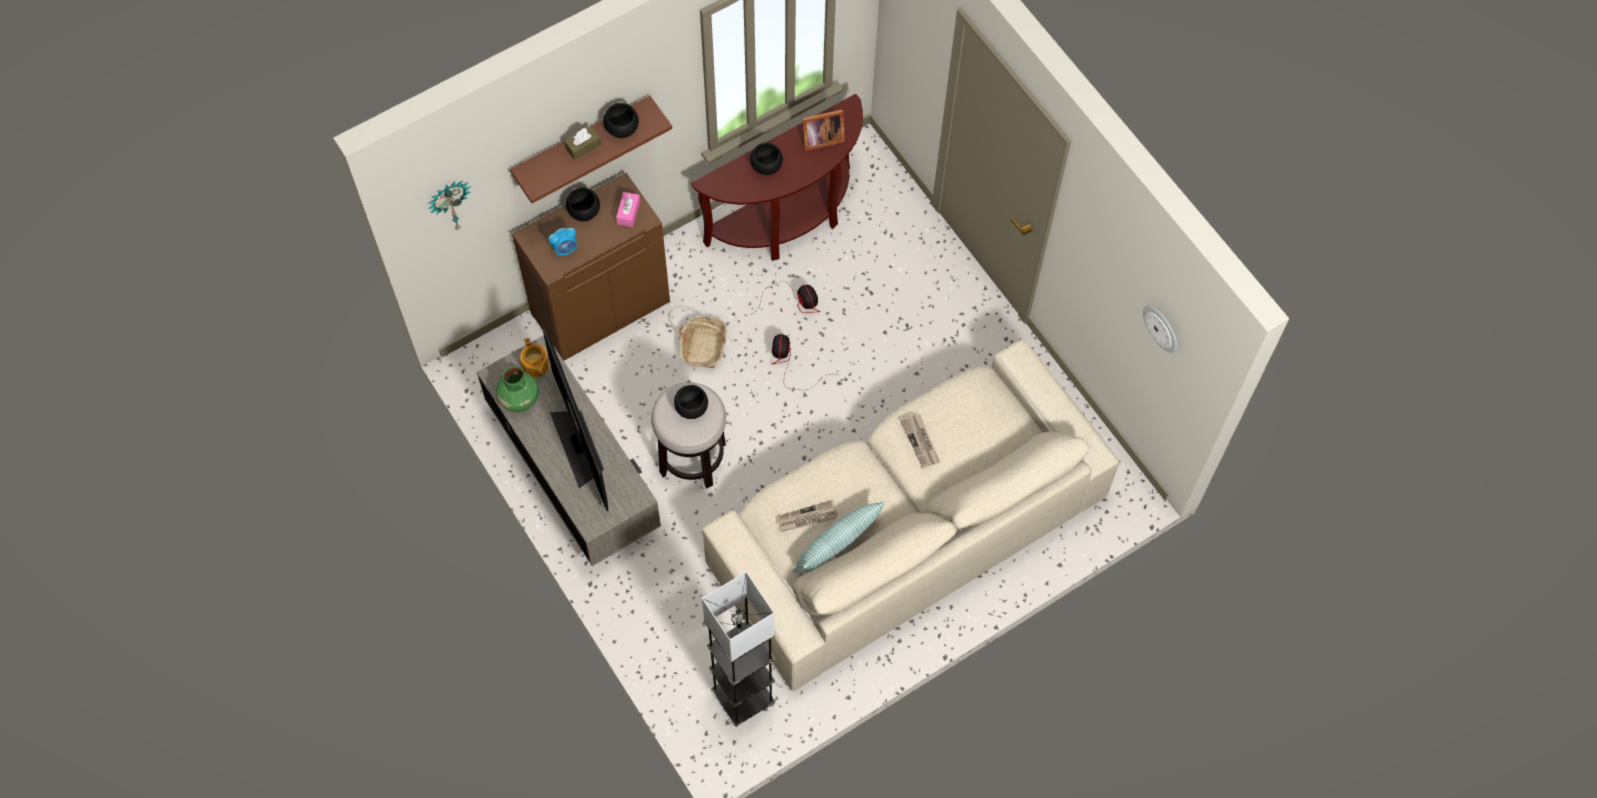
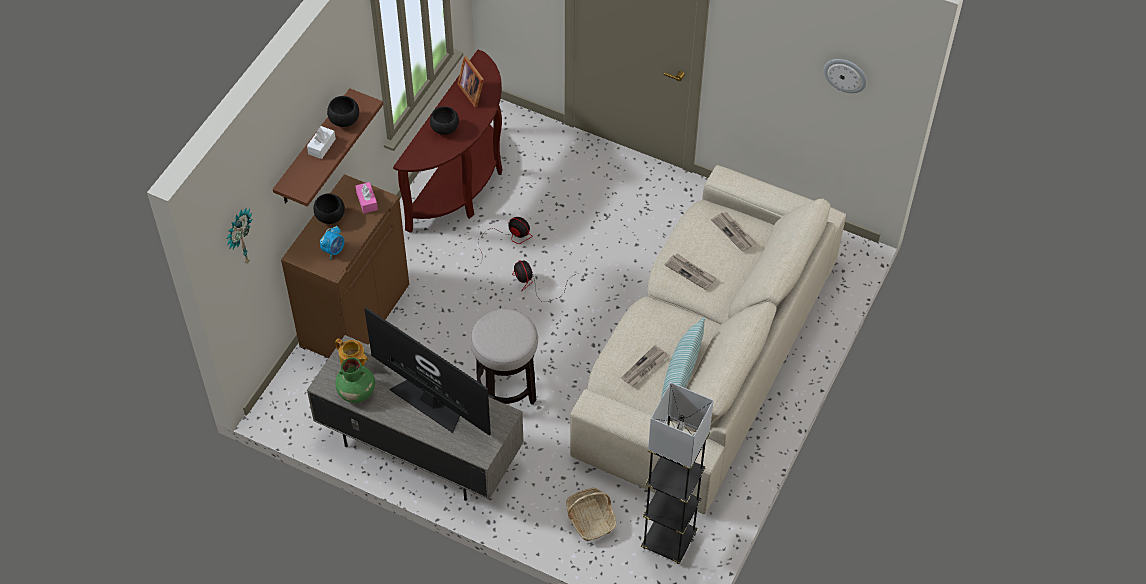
camera: 30 degrees left, 10 degrees down
brown tissue box [564,126,601,160] -> white tissue box [307,126,336,159]
black bowl [674,385,708,419] -> none
basket [679,317,727,368] -> basket moved to [566,488,616,541]
picture frame [801,110,845,151] -> picture frame turned 105 degrees clockwise [457,56,484,107]
none -> newspaper [711,212,756,252]

